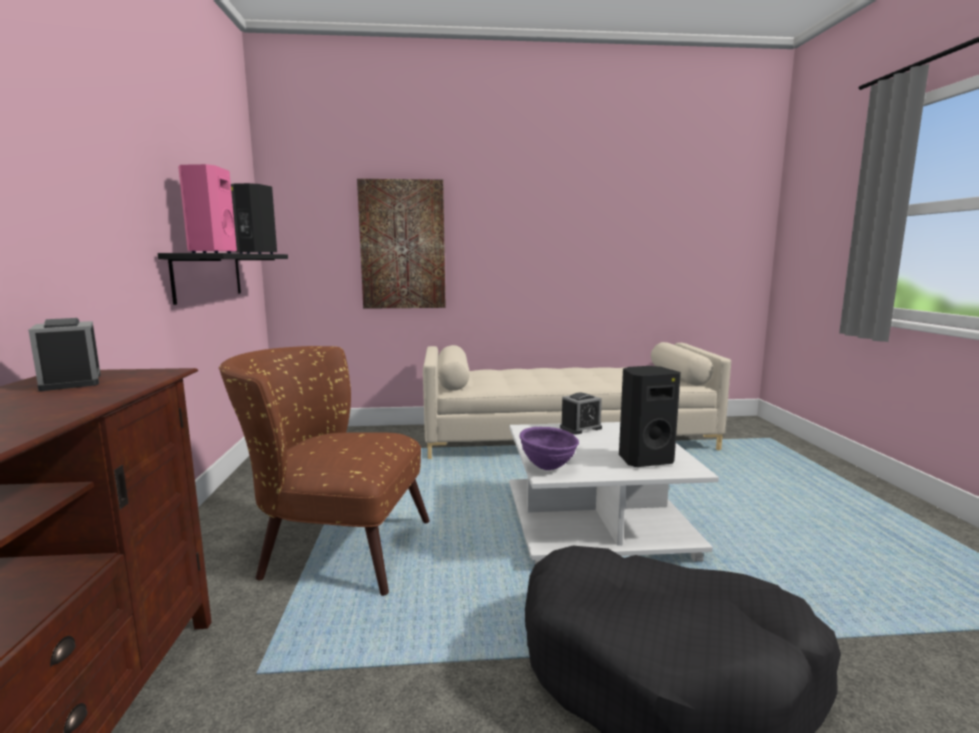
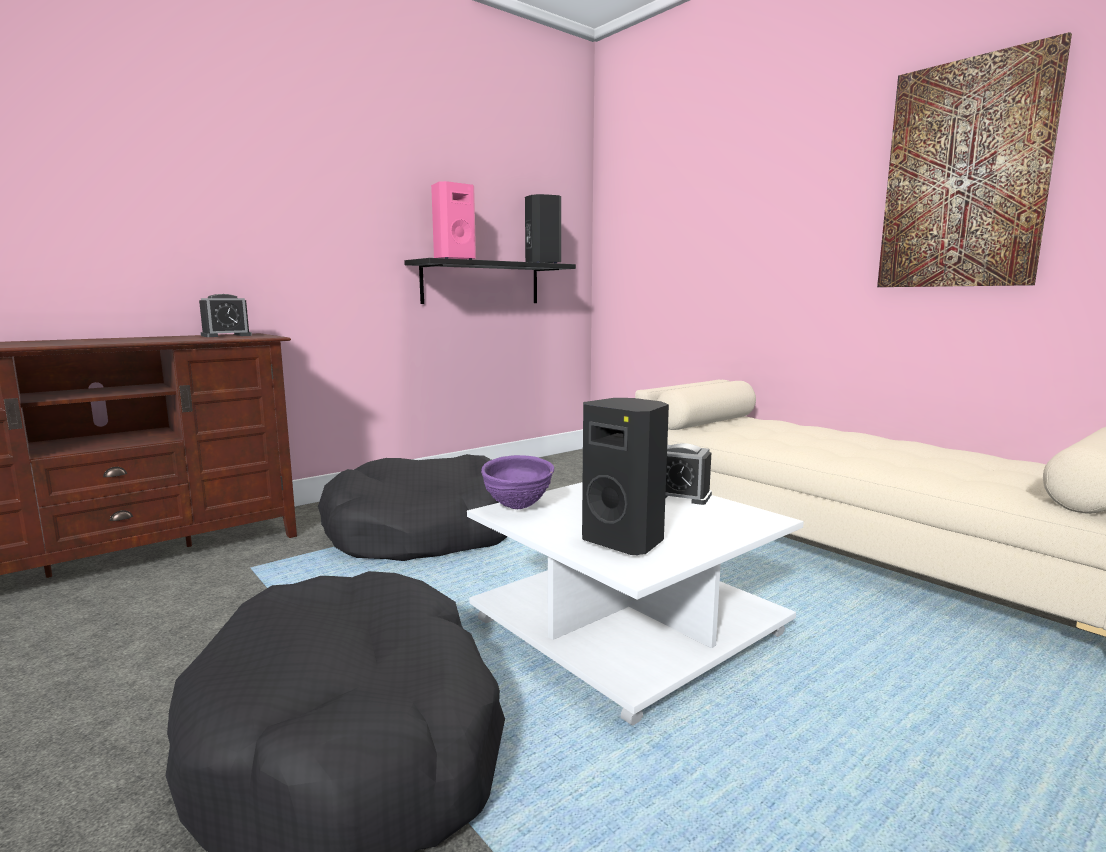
camera: 55 degrees right, 0 degrees up
alarm clock [28,318,101,391] -> alarm clock turned 150 degrees counterclockwise [199,294,252,337]
brown armchair [219,346,430,596] -> black dog bed [318,454,507,561]
picture [357,179,446,309] -> picture moved to [877,32,1072,287]

